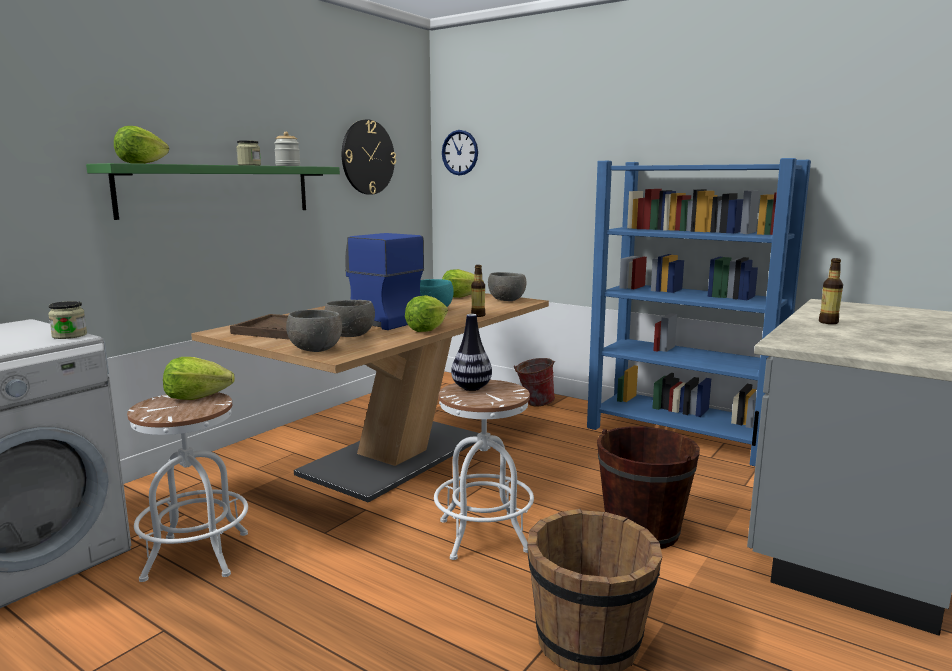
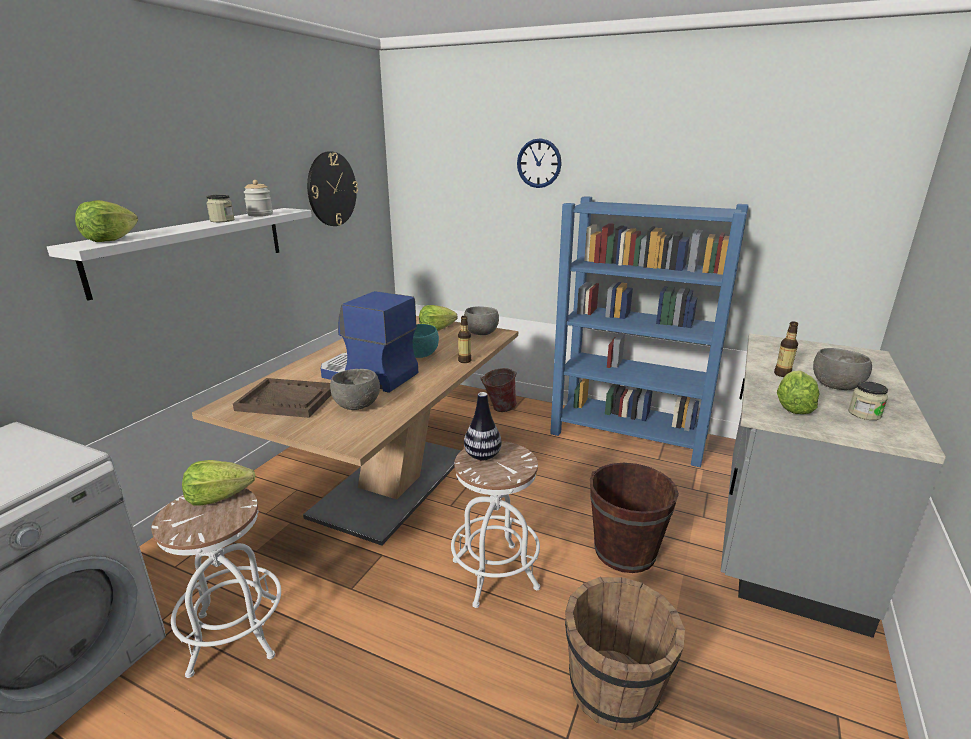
camera: 10 degrees left, 10 degrees up
jar [48,301,87,339] -> jar moved to [848,381,888,420]
green shelf [86,163,340,220] -> white shelf [47,208,312,301]
grey bowl [286,310,342,352] -> grey bowl moved to [813,348,872,390]
lettuce [405,295,448,332] -> lettuce moved to [777,371,820,414]
wall clock [442,130,478,175] -> wall clock moved to [517,138,562,188]

